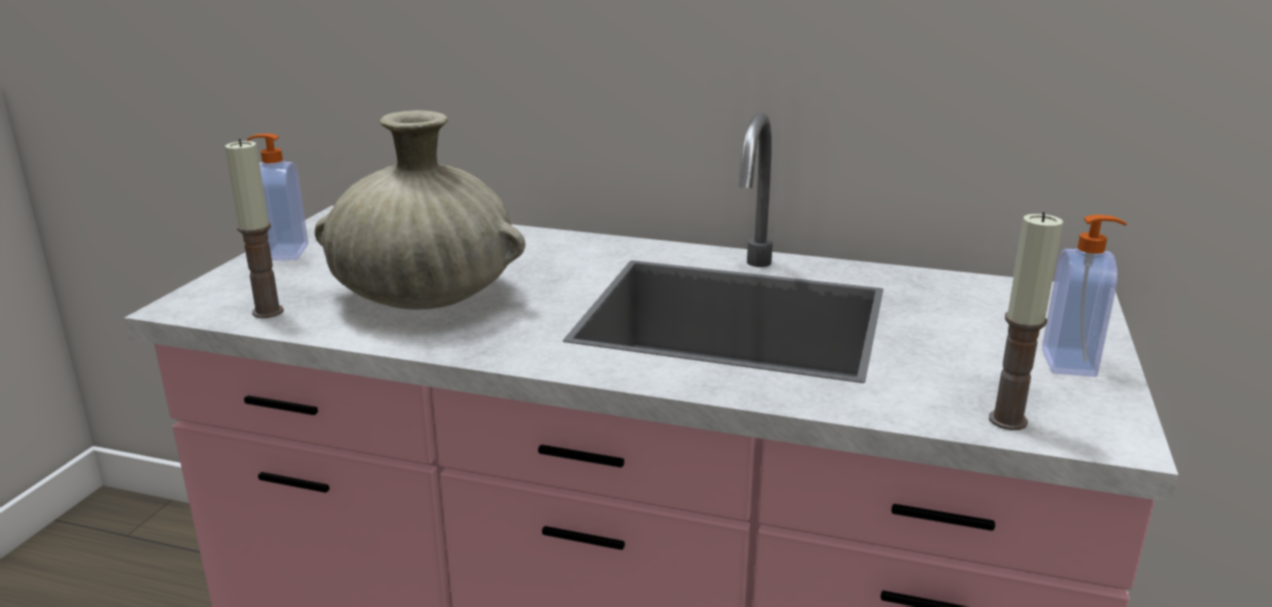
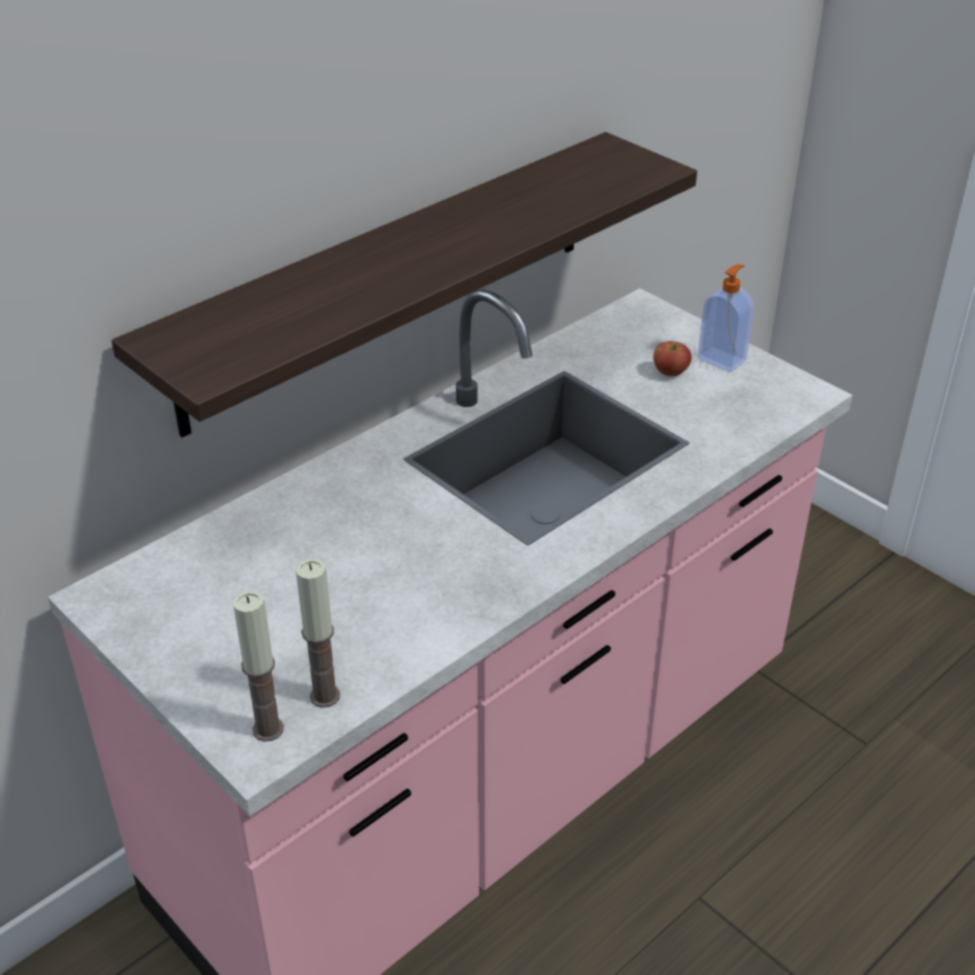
camera: 60 degrees left, 15 degrees up
soap dispenser [247,133,308,260] -> none
beige vase [315,110,525,310] -> none
candle [989,212,1063,430] -> candle moved to [233,591,284,742]
none -> shelf [112,132,697,438]
none -> apple [653,341,691,376]

